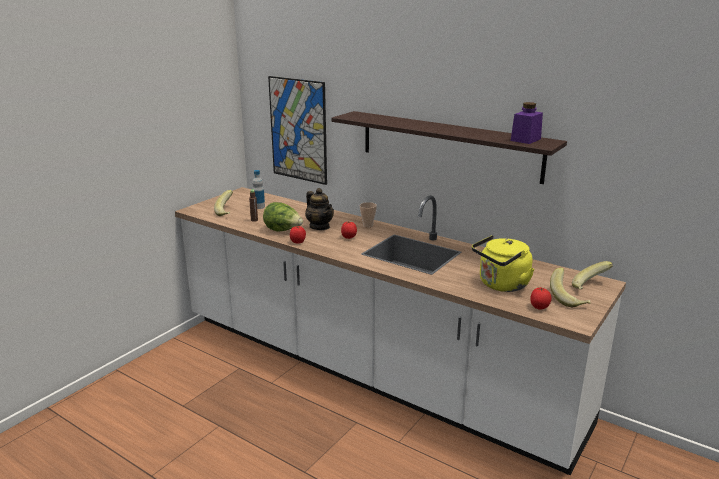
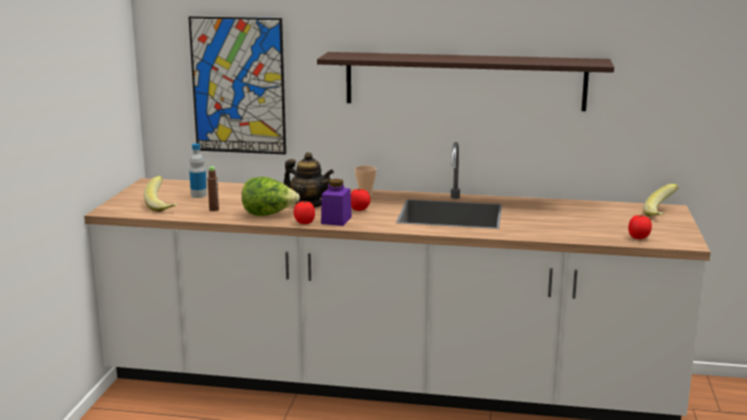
camera: 25 degrees left, 5 degrees down
yellow kettle [472,235,534,292] -> none
purple jar [511,102,543,144] -> purple jar moved to [321,179,352,226]
banana [550,267,591,307] -> none

